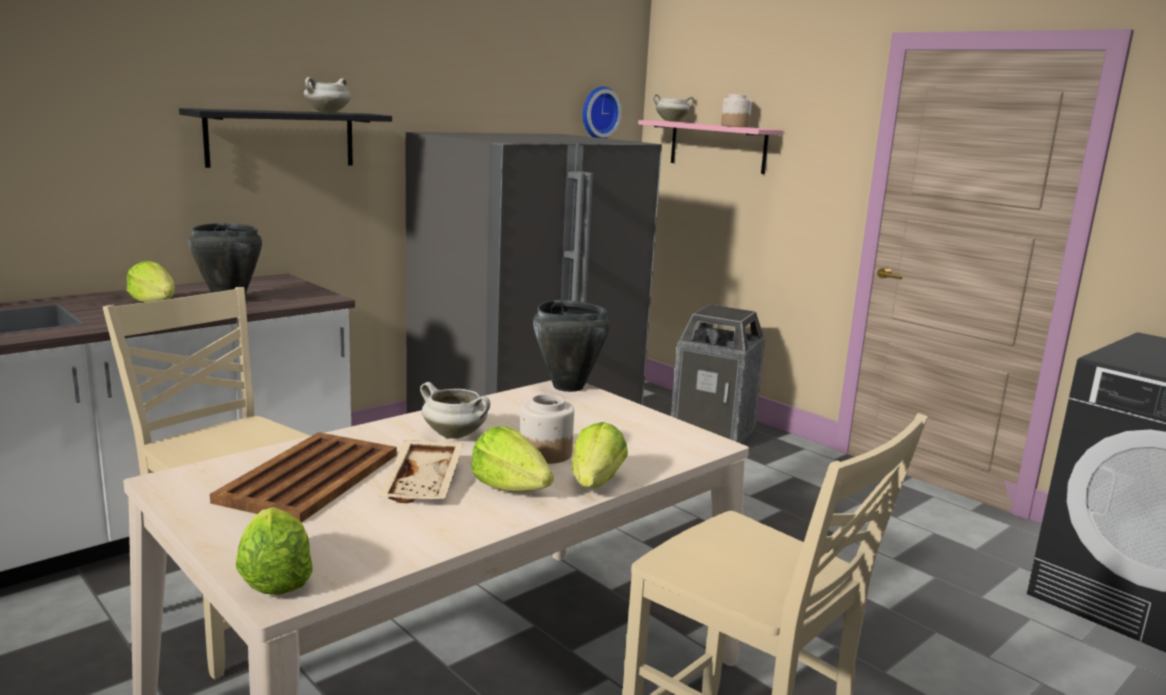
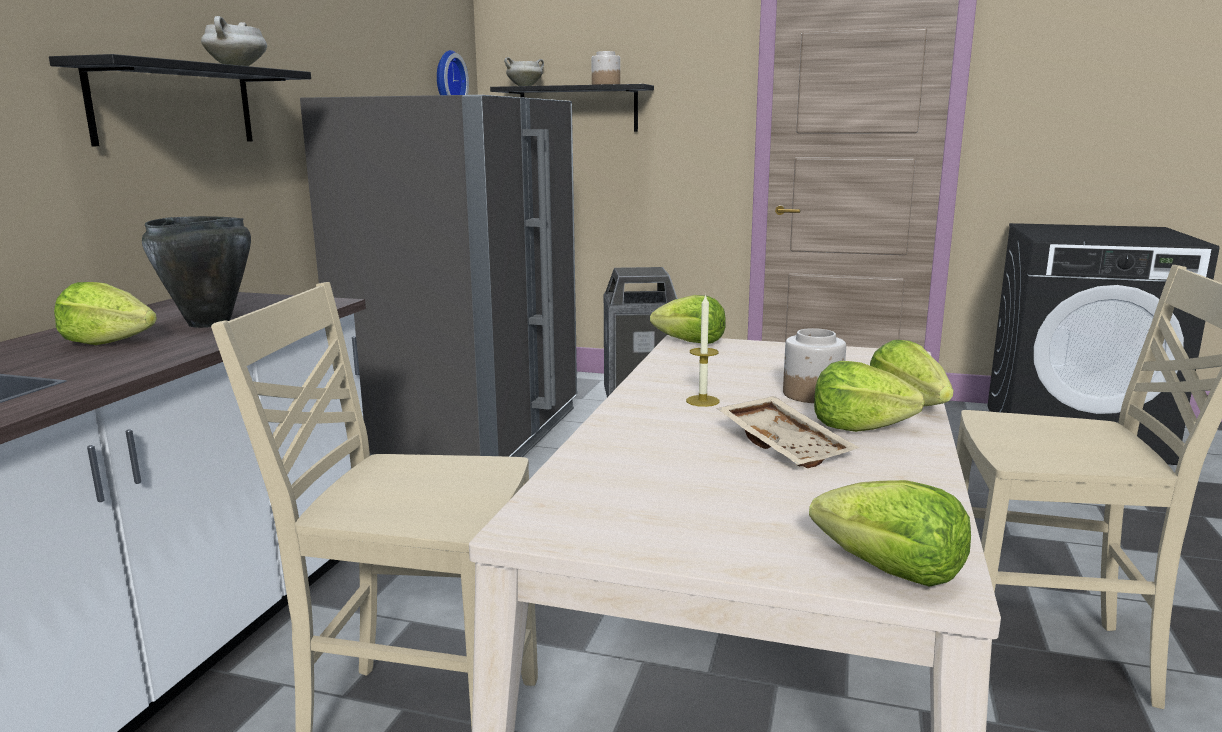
camera: 30 degrees left, 0 degrees up
brown tray [210,432,397,523] -> none
white cooking pot [420,382,490,439] -> candle [686,294,719,407]
black cooking pot [533,300,610,392] -> lettuce [650,295,726,344]
pink shelf [638,120,783,174] -> black shelf [490,84,654,132]

